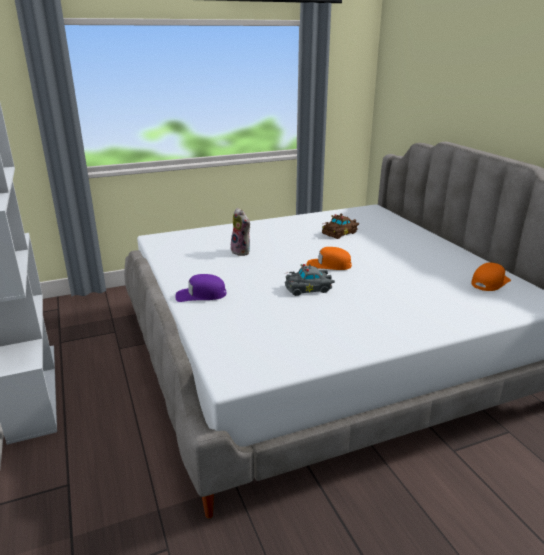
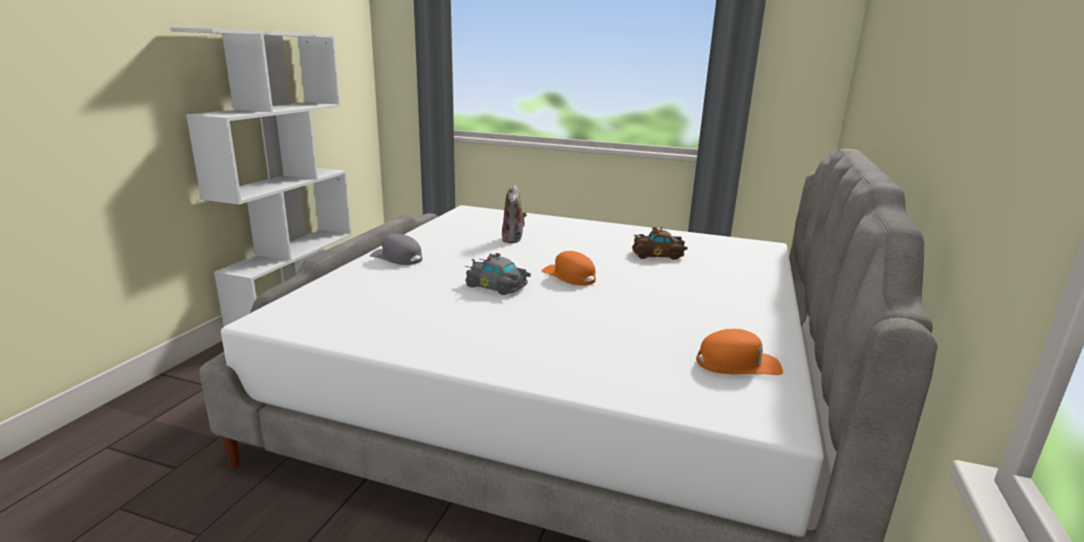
camera: 40 degrees right, 5 degrees down
purple cap [176,274,227,302] -> grey cap [370,234,422,265]

